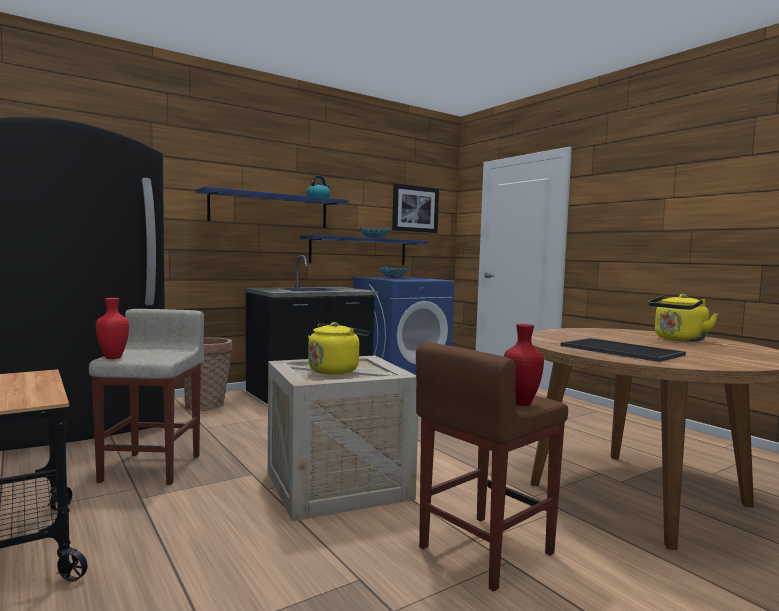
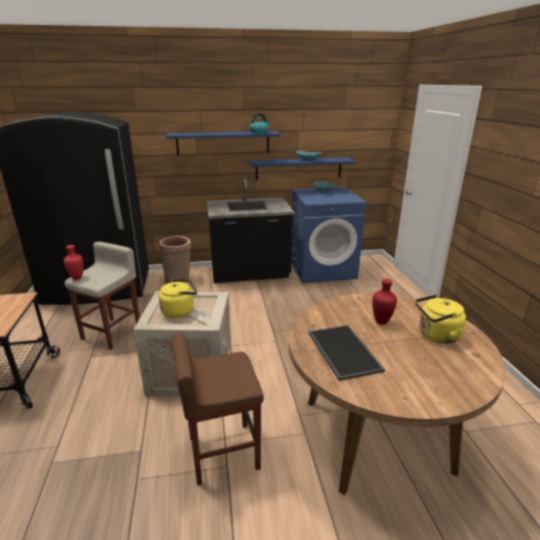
camera: 25 degrees right, 20 degrees up
picture [392,183,439,233] -> none
red vase [504,324,544,406] -> red vase moved to [372,279,397,325]

